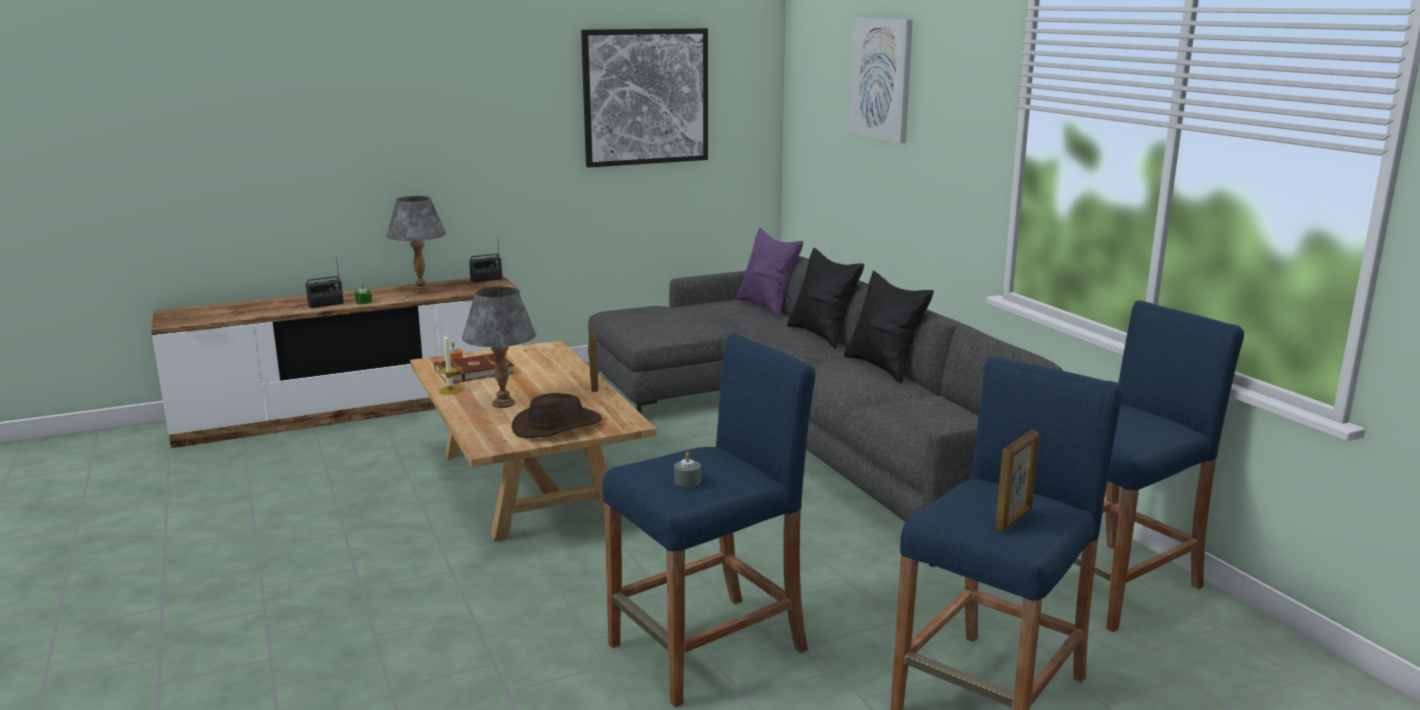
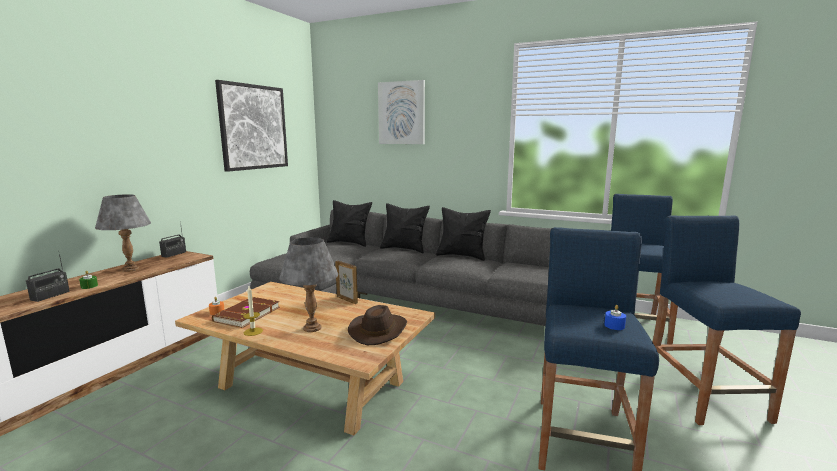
camera: 40 degrees left, 5 degrees down
grey candle [674,452,701,487] -> blue candle [604,305,626,330]
purple pillow [736,228,803,319] -> black pillow [327,200,372,247]
picture frame [995,430,1039,532] -> none

